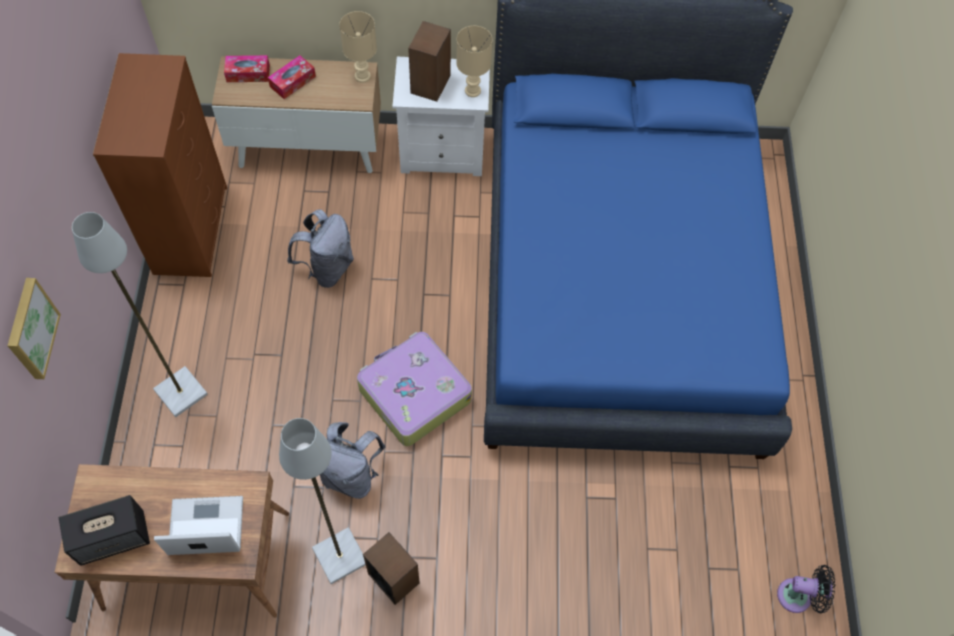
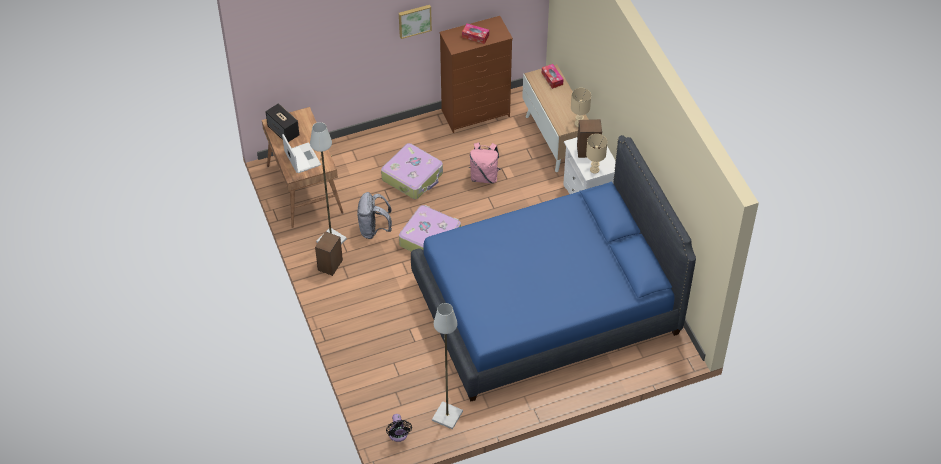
camera: 70 degrees right, 10 degrees down
picture [7,278,61,379] -> picture moved to [399,5,432,39]
grey floor lamp [72,212,208,417] -> grey floor lamp moved to [432,303,463,429]
tissue box [268,55,316,99] -> tissue box moved to [462,23,489,44]
grey backpack [287,209,354,288] -> pink backpack [469,142,500,183]
none -> suitcase [381,143,443,199]

